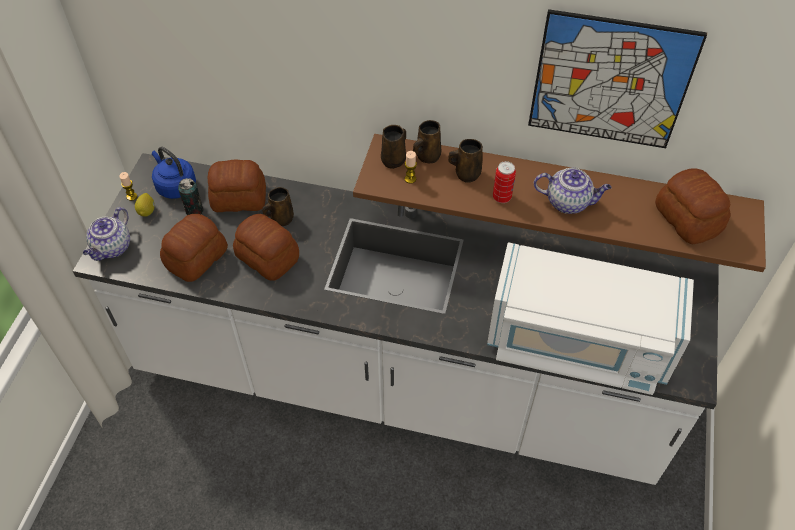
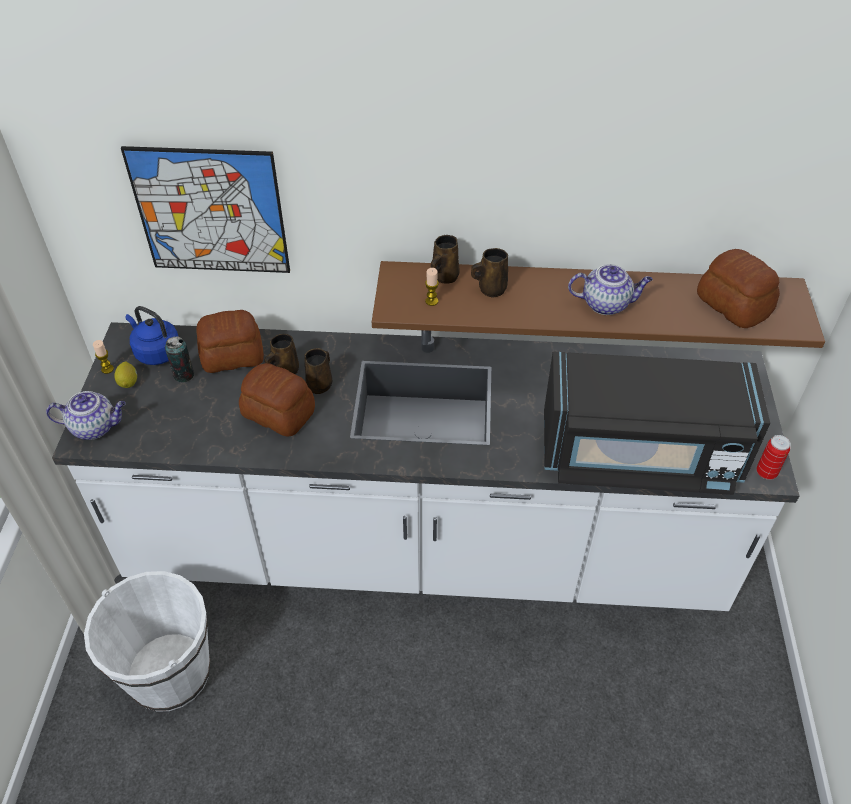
camera: 10 degrees left, 5 degrees down
teapot [83,207,130,261] -> teapot turned 105 degrees counterclockwise [46,391,126,440]
bread [160,214,228,282] -> none
brown mug [381,125,406,169] -> brown mug moved to [305,348,332,394]
white microwave [487,242,694,395] -> black microwave [544,352,770,495]
can [493,161,516,203] -> can moved to [756,435,790,480]
picture [528,9,707,148] -> picture moved to [121,146,290,273]
none -> white bucket [84,571,211,712]

